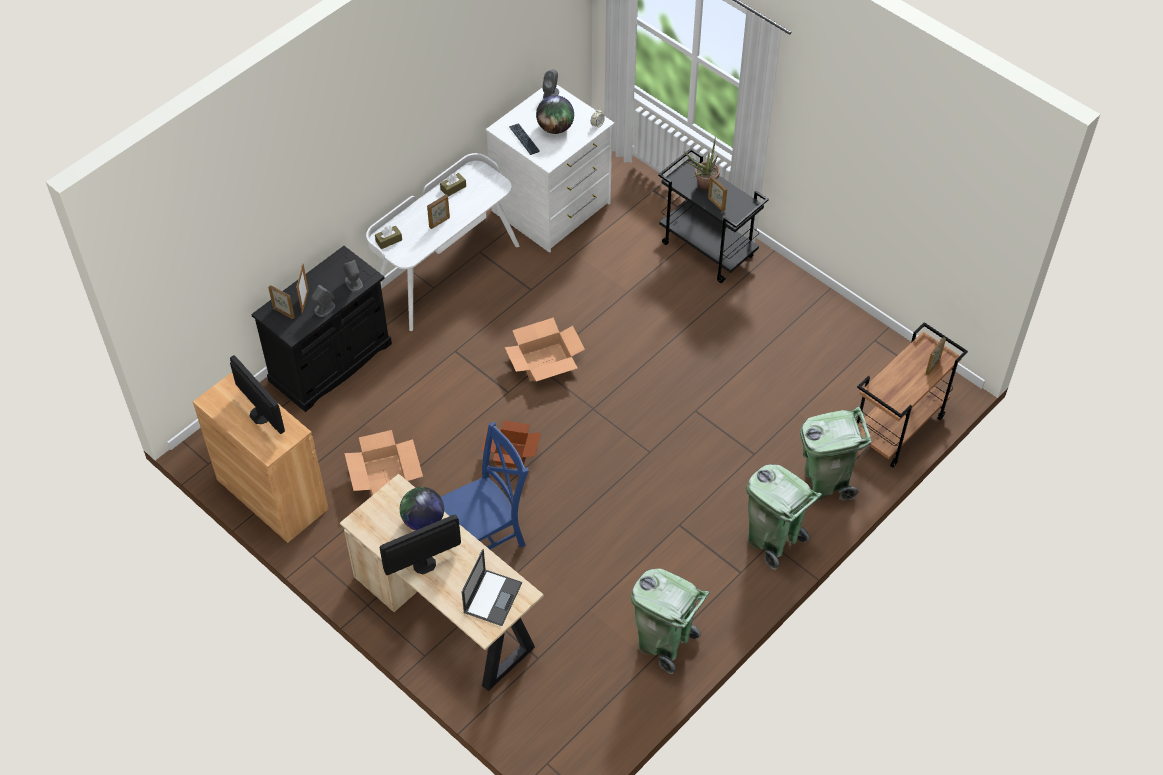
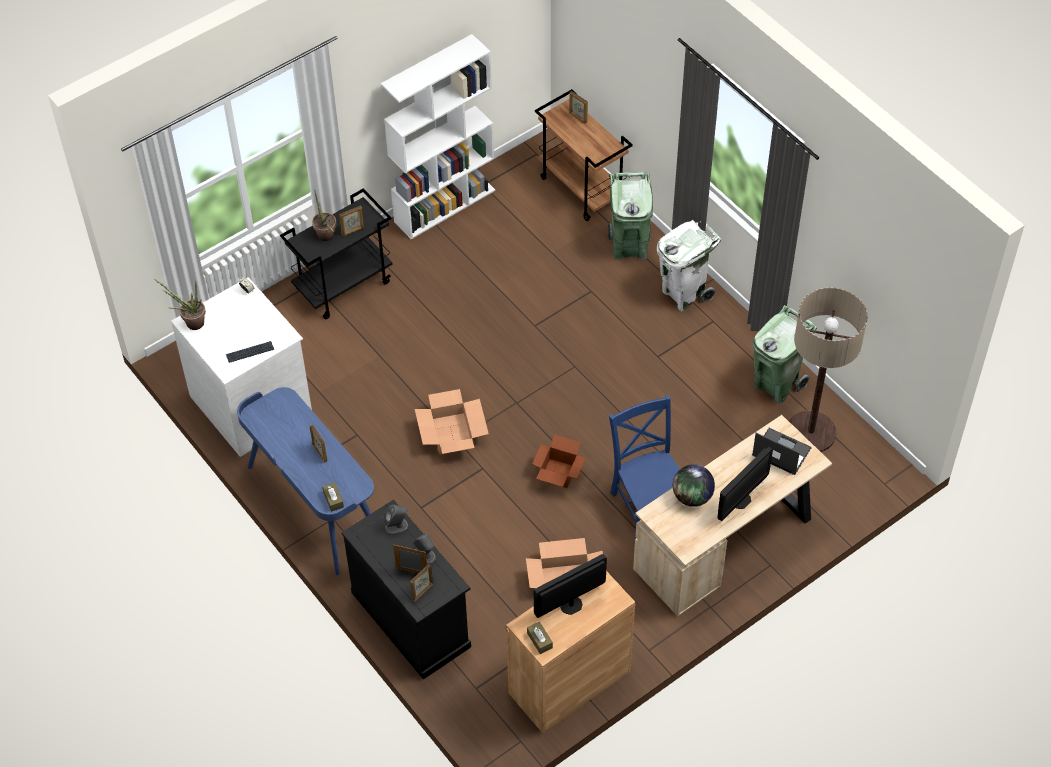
camera: 80 degrees left, 0 degrees up
white desk [366,153,519,331] -> blue desk [237,387,374,575]
monitor [380,514,461,575] -> monitor turned 120 degrees counterclockwise [718,447,773,521]
brown tissue box [440,173,466,197] -> brown tissue box moved to [527,622,553,654]
globe [536,95,574,134] -> none
grey speaker [542,69,559,99] -> potted plant [154,279,206,330]
green trash can [746,464,822,570] -> white trash can [657,219,721,311]
none -> white bookcase [381,34,495,239]
none -> floor lamp [789,288,868,452]

